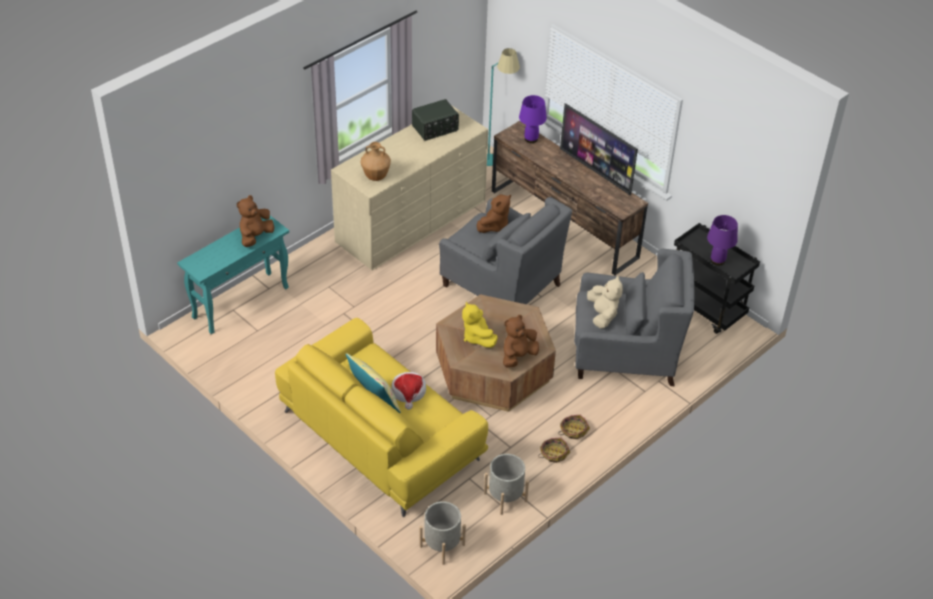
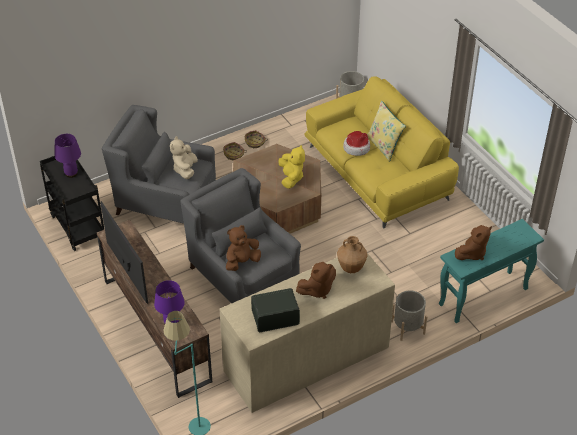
camera: 165 degrees left, 0 degrees up
grey planter [484,454,529,515] -> grey planter moved to [391,290,428,341]
brown plush toy [503,315,539,368] -> brown plush toy moved to [296,262,336,299]

